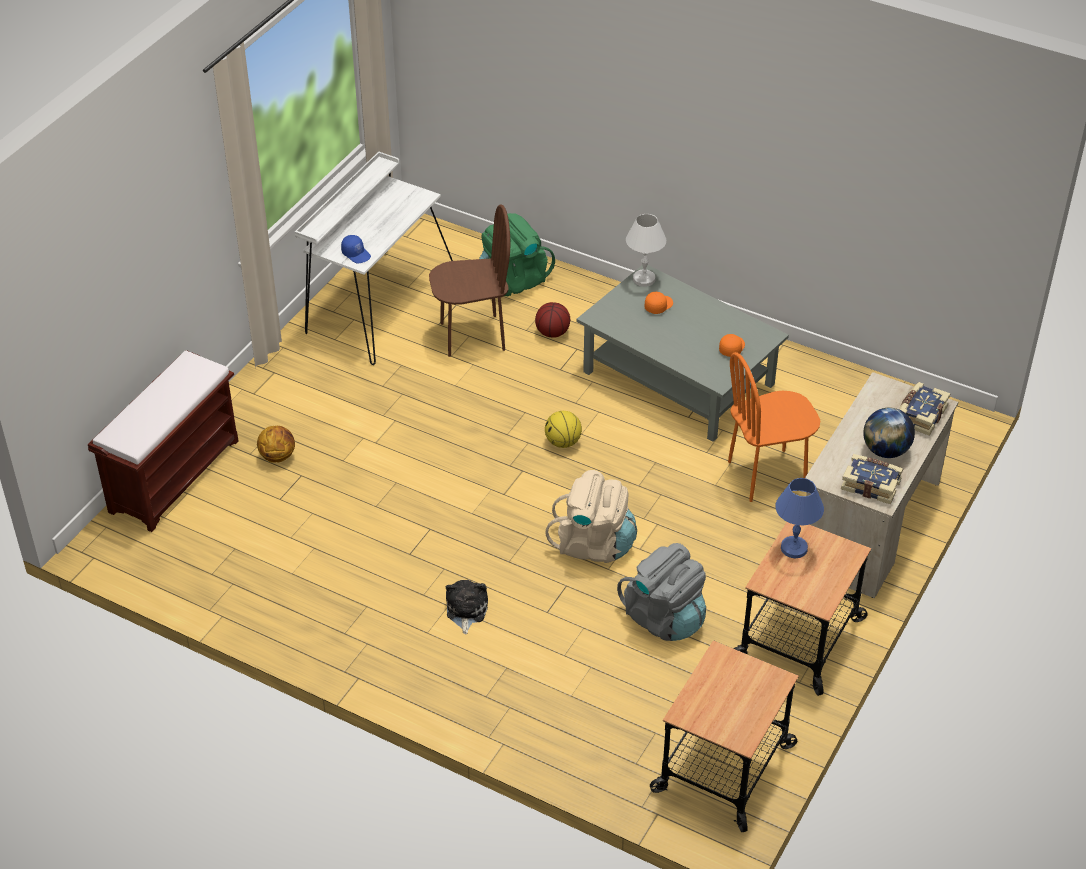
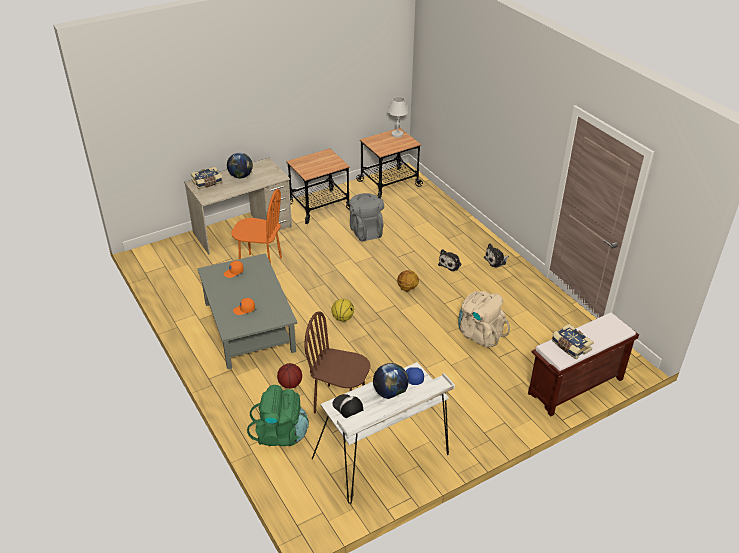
camera: 150 degrees left, 5 degrees down
basketball [257,426,295,463] -> basketball moved to [397,270,419,292]
beige backpack [545,470,637,563] -> beige backpack moved to [458,291,510,348]
white table lamp [626,214,666,287] -> white table lamp moved to [388,97,409,138]
blue table lamp [775,478,824,558] -> none
book [841,454,903,504] -> book moved to [551,324,594,359]
none -> cap [332,394,363,418]
none -> globe [373,363,409,399]
none -> plush toy [484,243,509,268]

